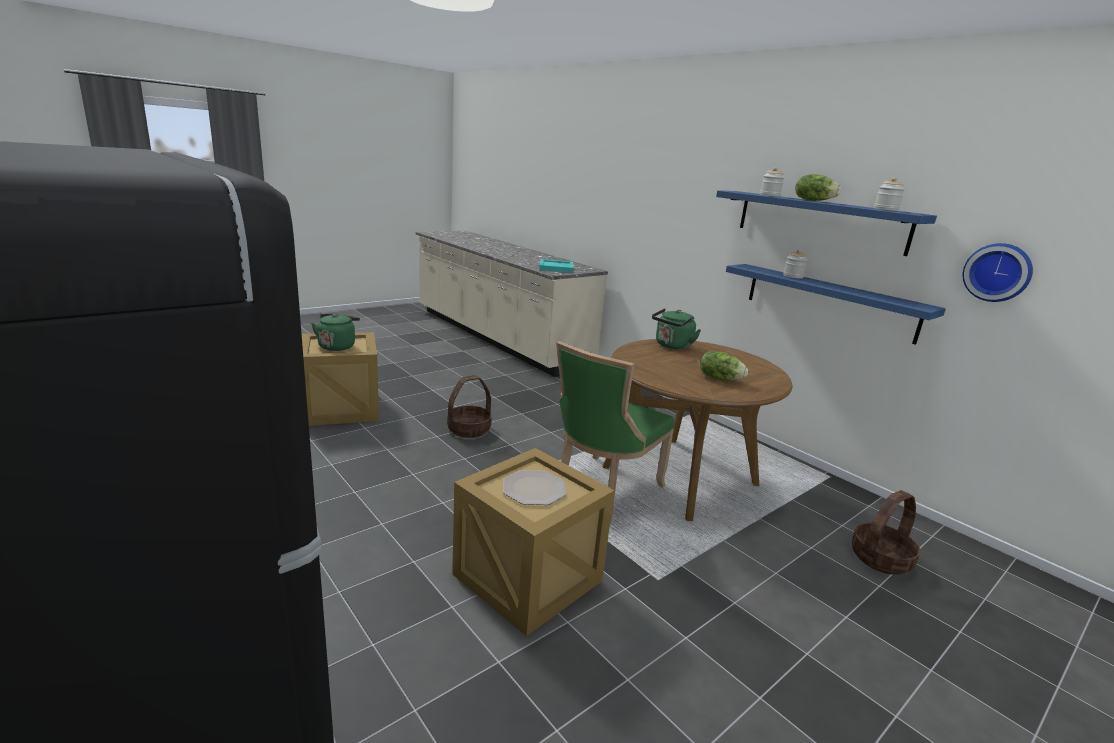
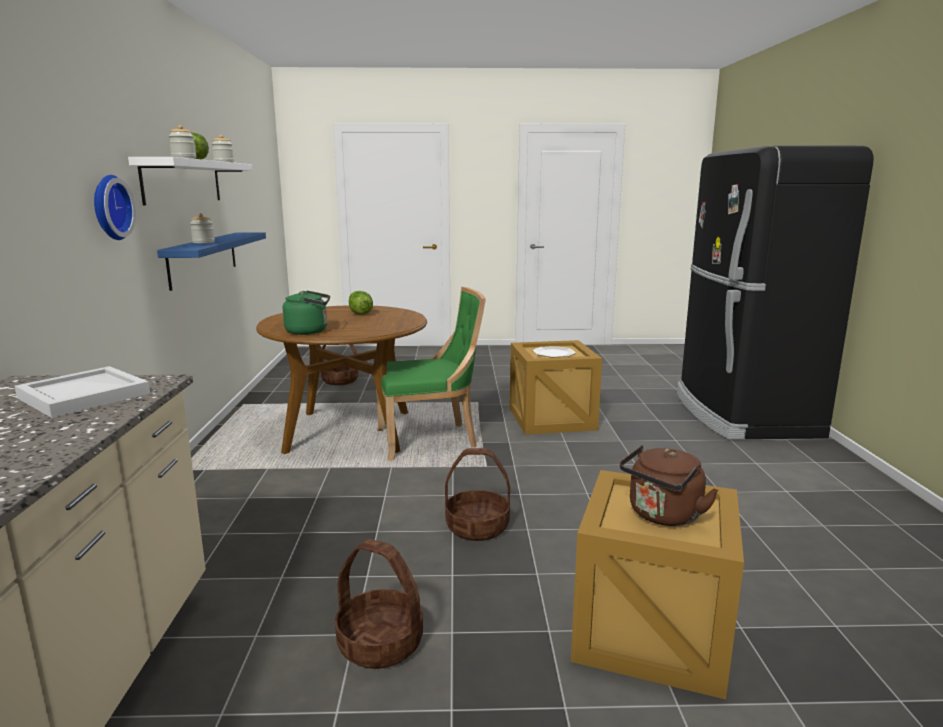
camera: 140 degrees left, 5 degrees down
green kettle [311,314,360,351] -> brown kettle [620,445,718,526]
turquoise tray [539,259,574,273] -> white tray [15,366,150,418]
blue shelf [716,190,937,256] -> white shelf [128,157,253,205]
wall clock [962,243,1033,302] -> wall clock moved to [94,175,136,240]
none -> basket [335,539,423,669]

